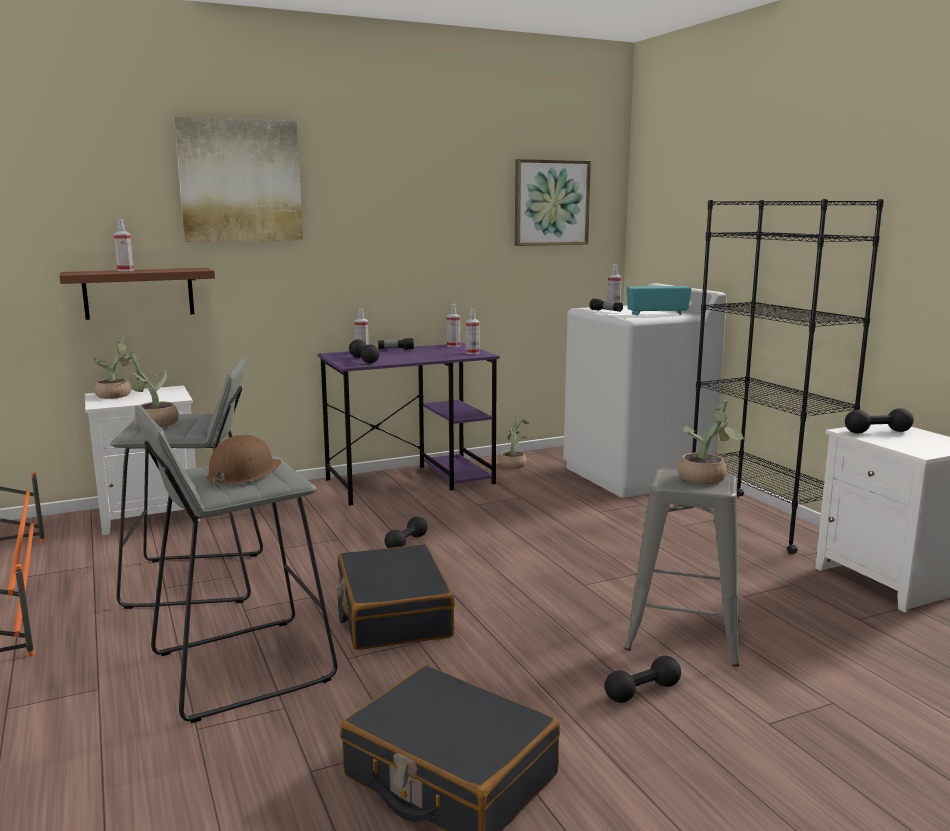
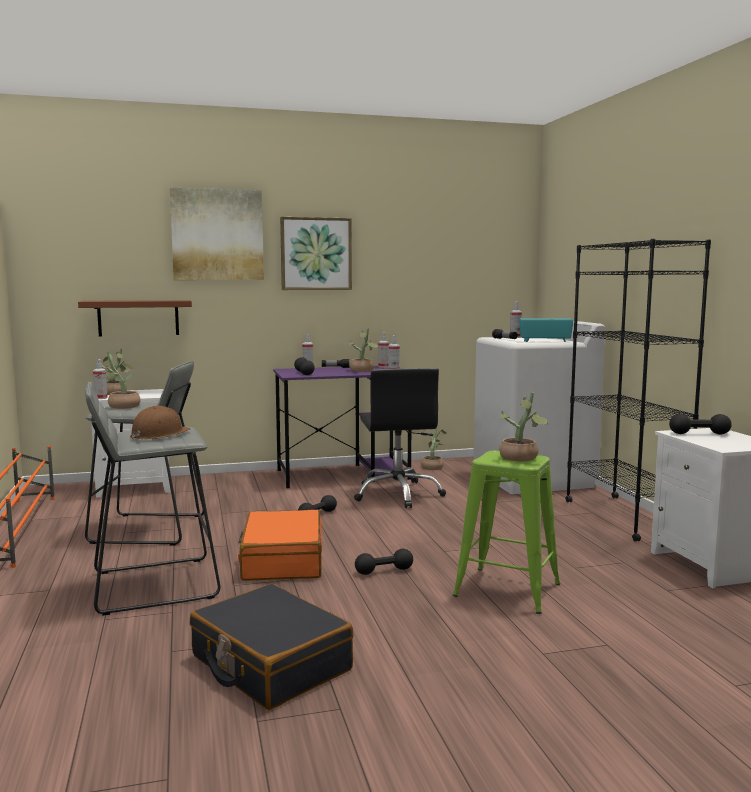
camera: 10 degrees right, 5 degrees down
spray bottle [114,219,134,271] -> spray bottle moved to [93,359,108,399]
black suitcase [337,544,455,650] -> orange suitcase [238,510,322,581]
picture [515,159,591,246] -> picture moved to [280,217,352,290]
black dumbbell [605,656,681,703] -> black dumbbell moved to [355,549,413,575]
grey stool [625,468,740,667] -> green stool [453,451,560,614]
none -> potted plant [349,328,378,372]
none -> black office chair [354,368,446,508]

